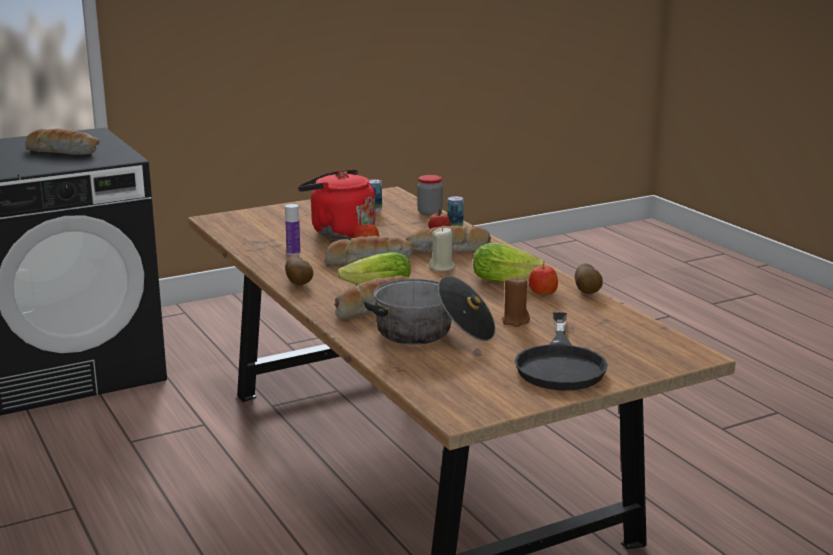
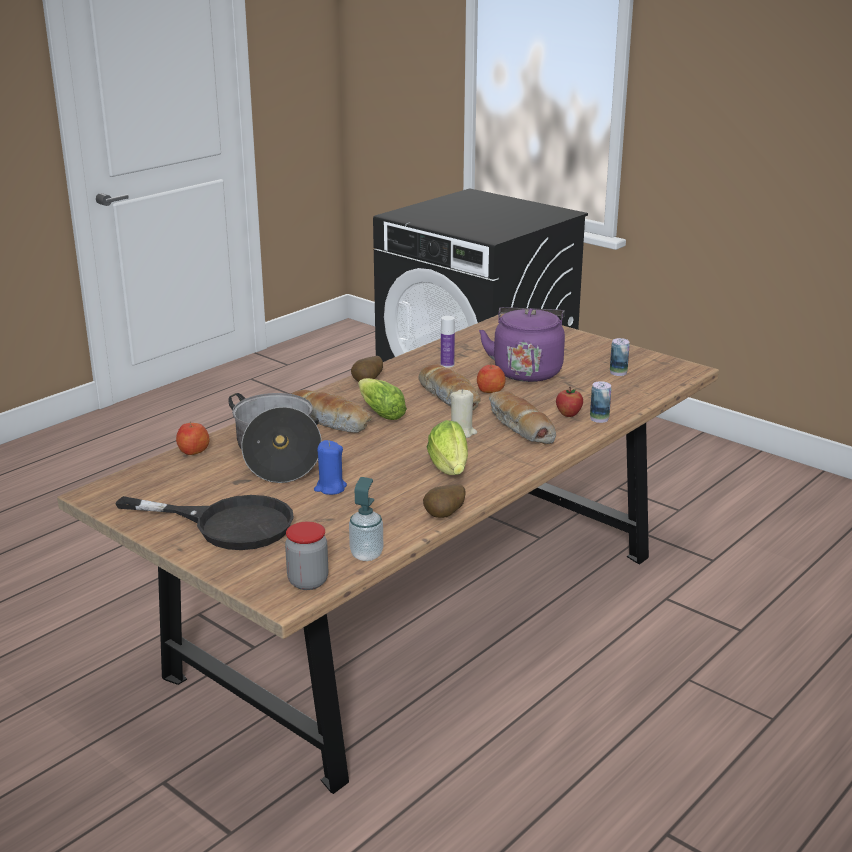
camera: 70 degrees right, 5 degrees up
bread [25,128,100,155] -> none
red kettle [298,169,376,239] -> purple kettle [479,307,565,382]
jar [417,175,443,216] -> jar moved to [285,522,328,590]
brown candle [502,276,530,327] -> blue candle [314,440,347,495]
black frying pan [514,312,608,390] -> black frying pan turned 150 degrees counterclockwise [115,495,294,550]
apple [529,265,558,295] -> apple moved to [176,421,210,455]
none -> soap dispenser [349,477,383,561]

